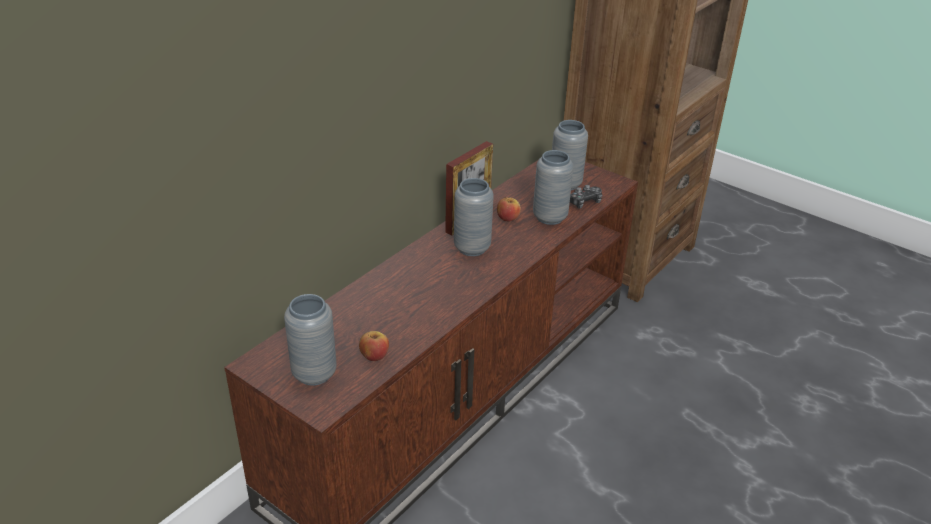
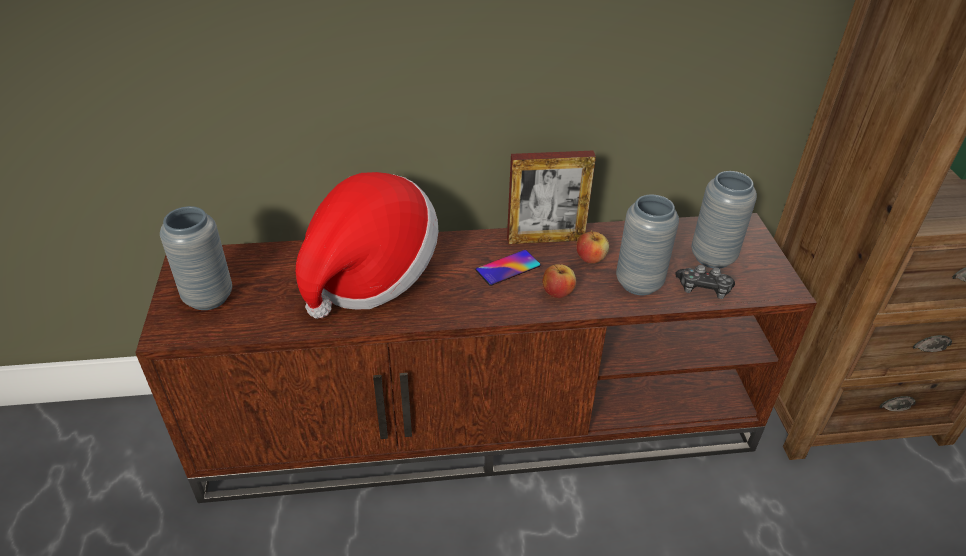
camera: 45 degrees right, 5 degrees up
apple [359,331,389,361] -> apple moved to [542,264,576,298]
grey vase [454,178,494,256] -> phone [475,250,541,286]
none -> hat [296,172,439,319]

